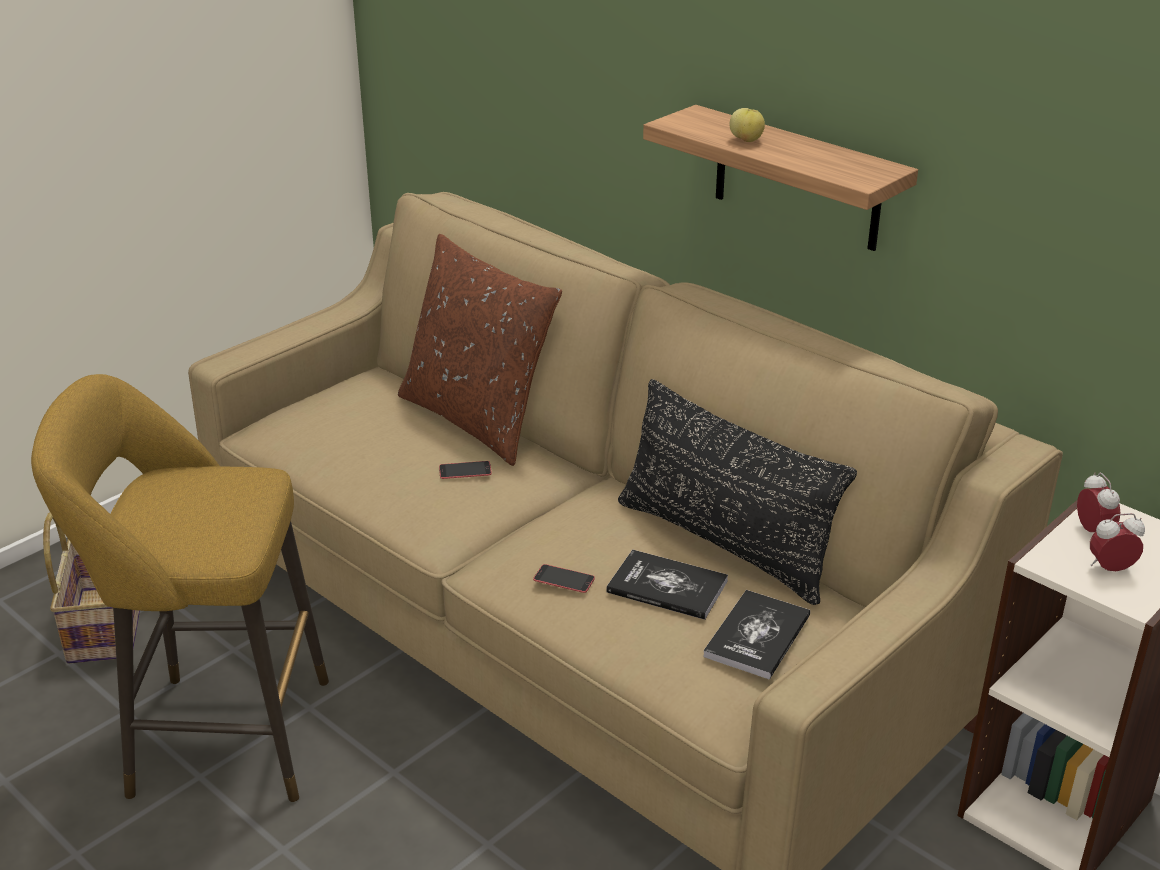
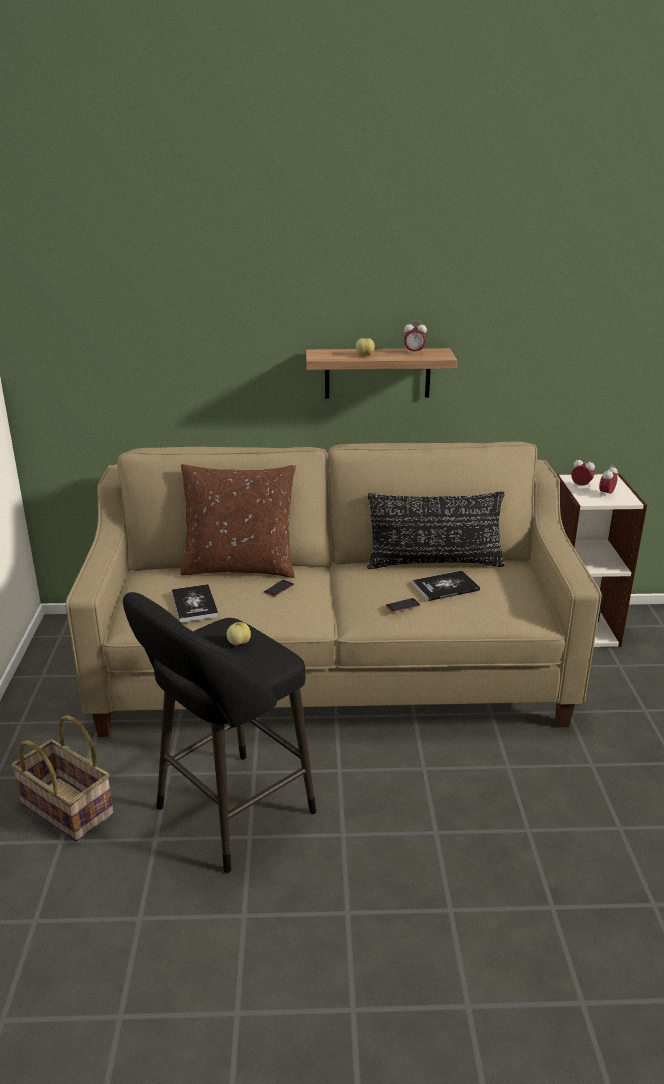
camera: 45 degrees left, 5 degrees down
yellow stool [31,374,329,802] -> black stool [123,592,316,873]
book [703,590,810,680] -> book moved to [171,584,219,622]
none -> apple [227,622,251,645]
none -> alarm clock [404,320,427,354]

